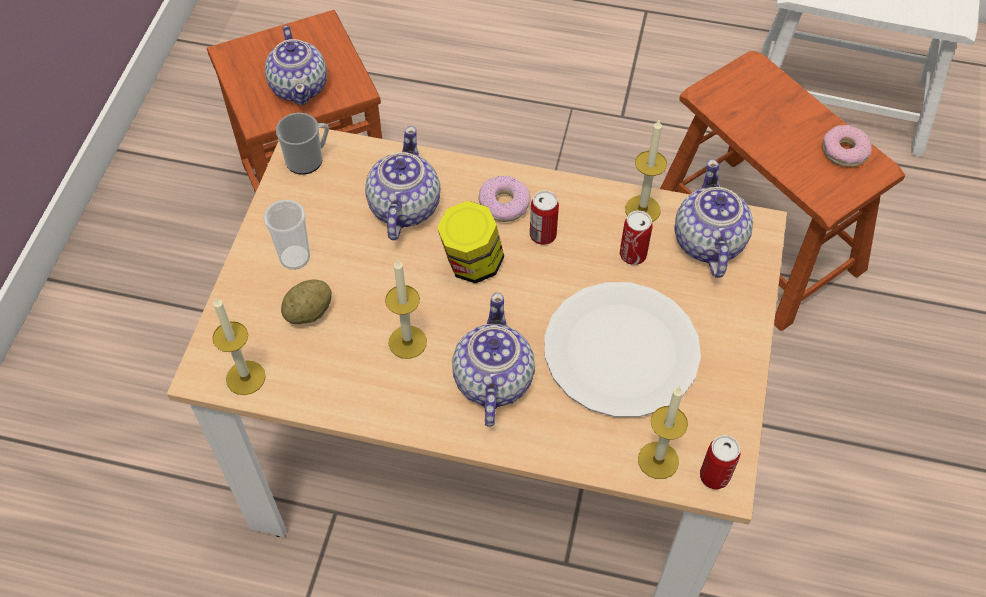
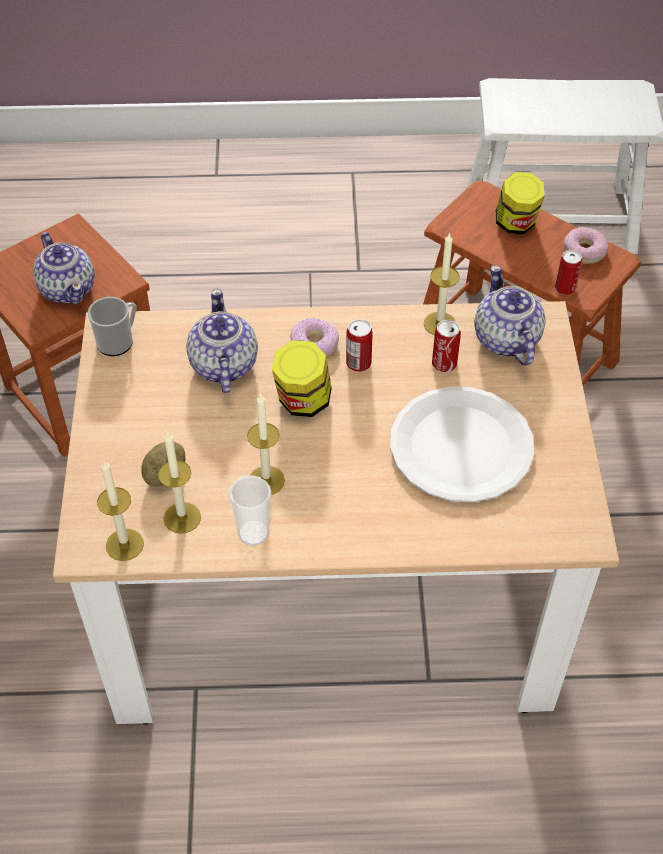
camera: 15 degrees left, 5 degrees down
cup [263,199,310,270] -> cup moved to [229,475,271,546]
teapot [452,293,535,427] -> none
candle [638,386,688,479] -> candle moved to [158,432,201,534]
can [700,435,740,490] -> can moved to [555,250,582,295]
none -> jar [496,172,544,234]

